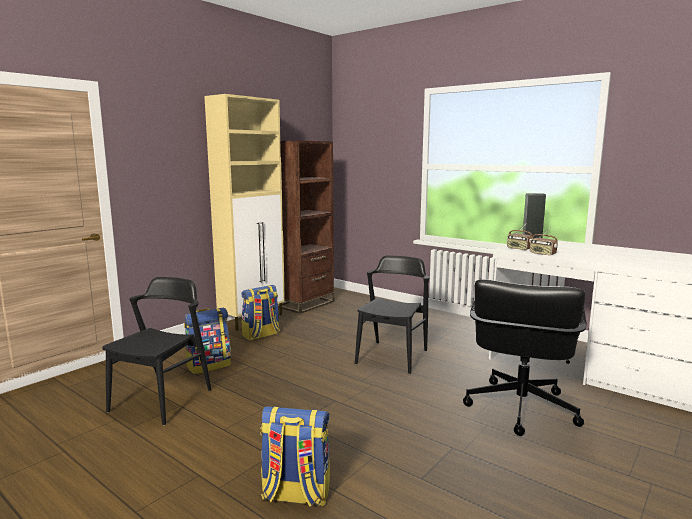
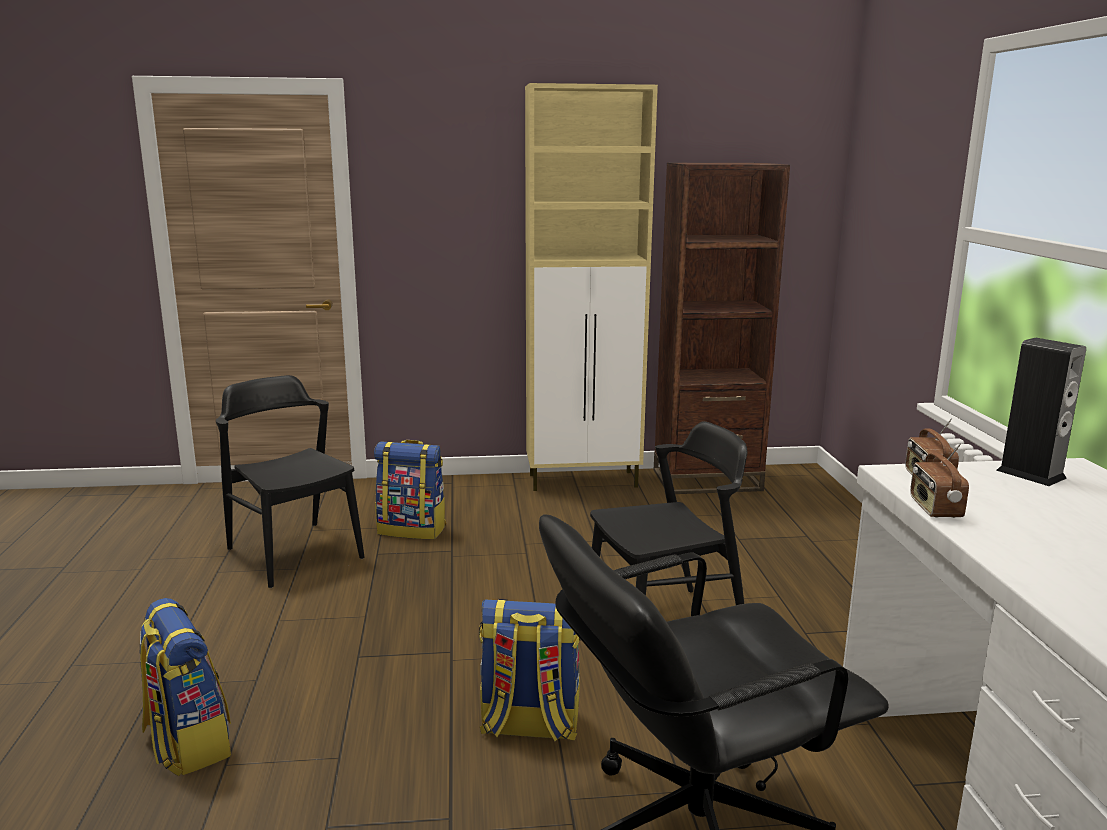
camera: 45 degrees right, 5 degrees up
black chair [102,277,211,425] -> black chair turned 105 degrees counterclockwise [216,375,364,588]
backpack [241,285,280,341] -> backpack moved to [479,599,580,741]

